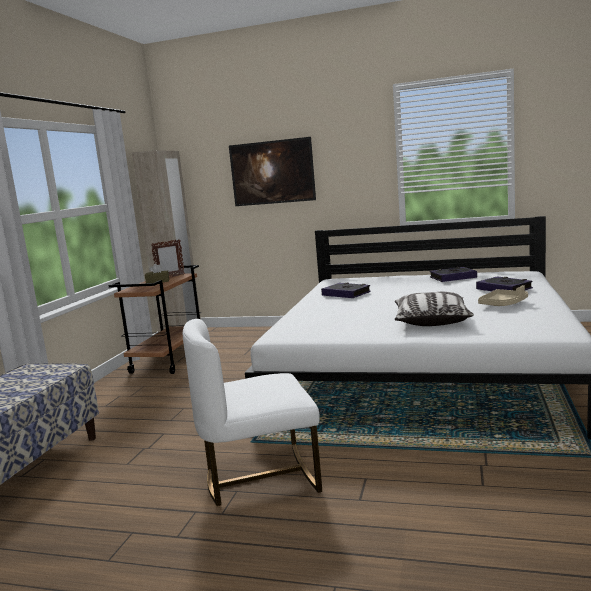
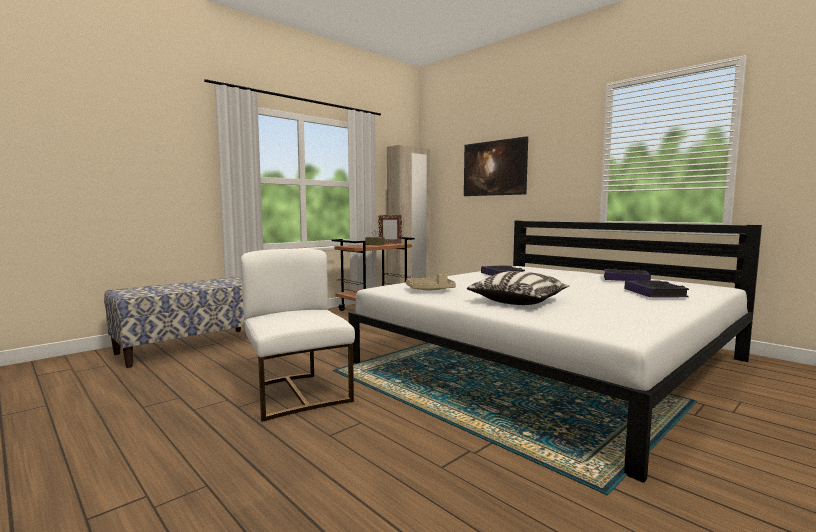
camera: 30 degrees right, 5 degrees down
white chair [183,319,322,506] -> white chair turned 45 degrees clockwise [241,249,355,422]
beige tray [478,285,528,306] -> beige tray moved to [406,274,456,291]

